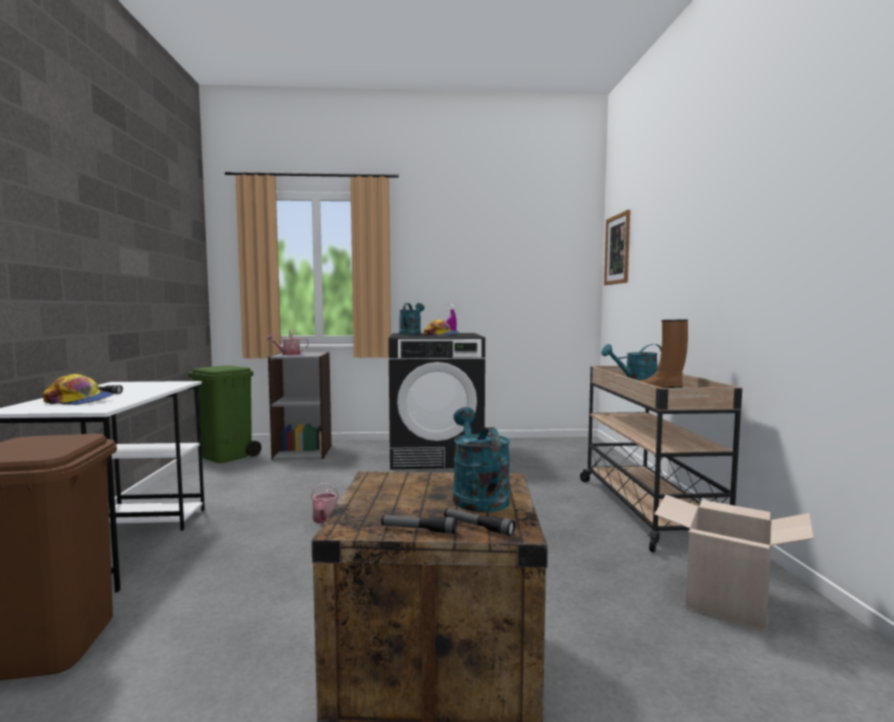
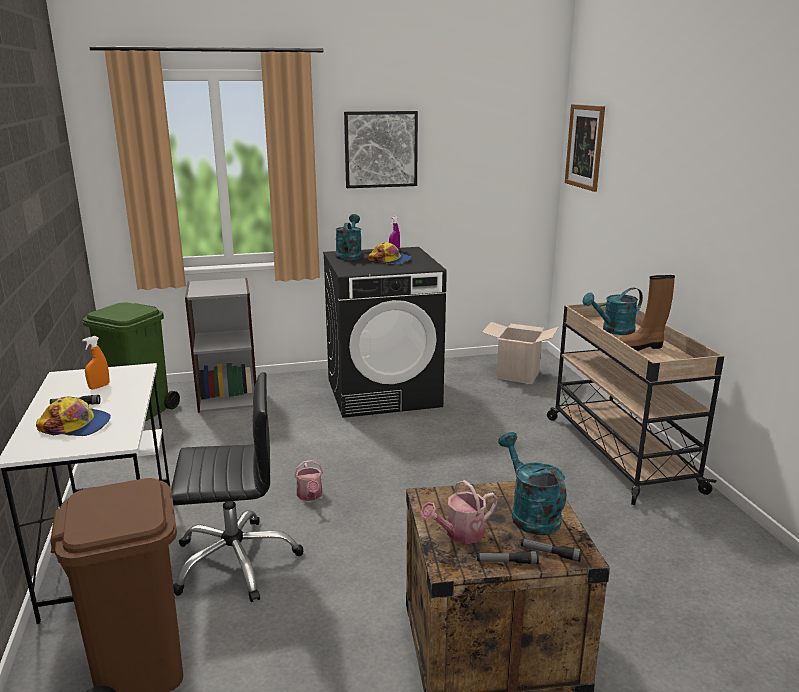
camera: 10 degrees left, 15 degrees up
watering can [266,329,309,355] -> watering can moved to [420,480,498,544]
cardboard box [654,495,814,631] -> cardboard box moved to [482,322,559,384]
none -> orange spray bottle [82,336,109,390]
none -> black office chair [171,372,303,602]
none -> picture [344,111,418,188]

